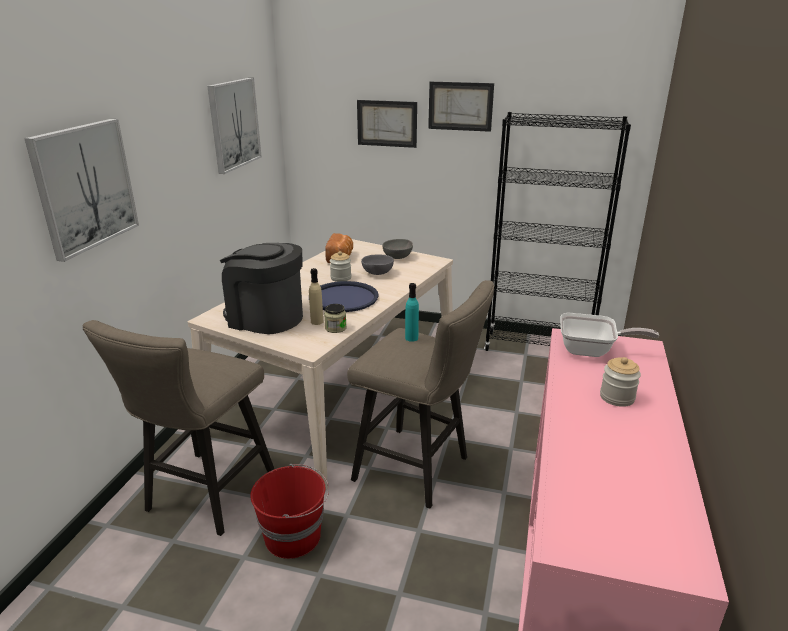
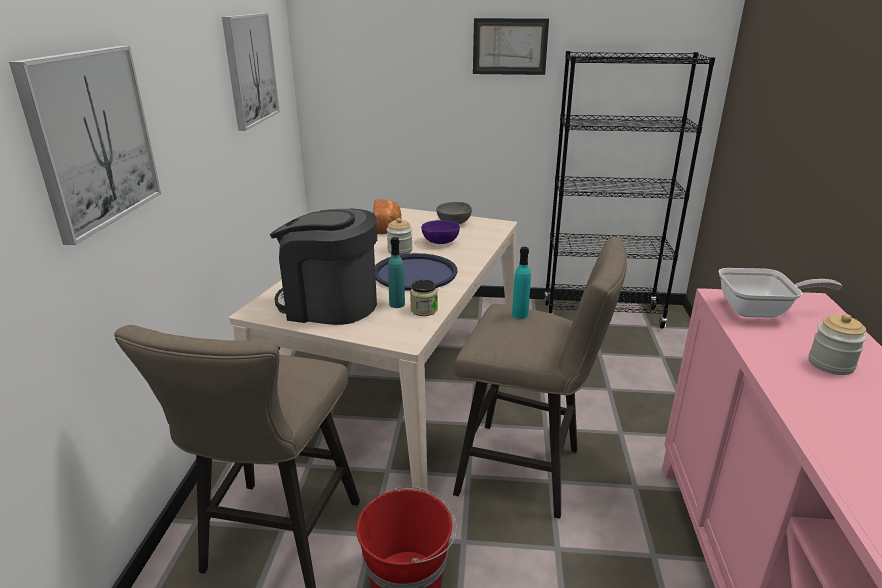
camera: 10 degrees left, 0 degrees up
beige bottle [309,268,323,325] -> turquoise bottle [388,237,405,308]
picture [357,100,417,148] -> none
grey bowl [361,255,394,275] -> purple bowl [421,220,460,244]

